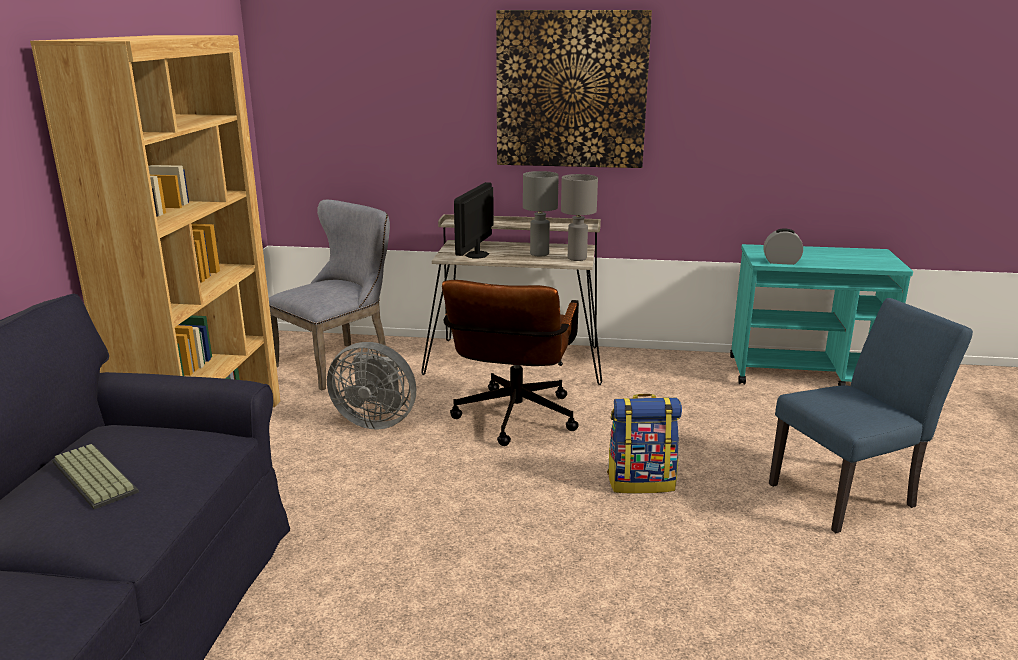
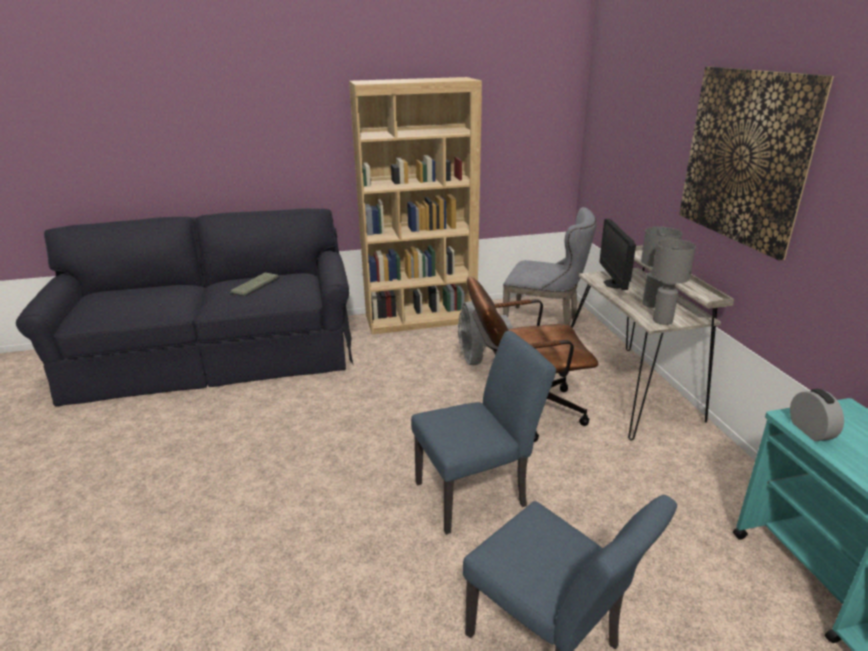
camera: 70 degrees right, 5 degrees up
monitor [454,182,494,258] -> monitor turned 90 degrees counterclockwise [600,219,636,290]
backpack [607,394,682,494] -> blue chair [411,331,556,535]

